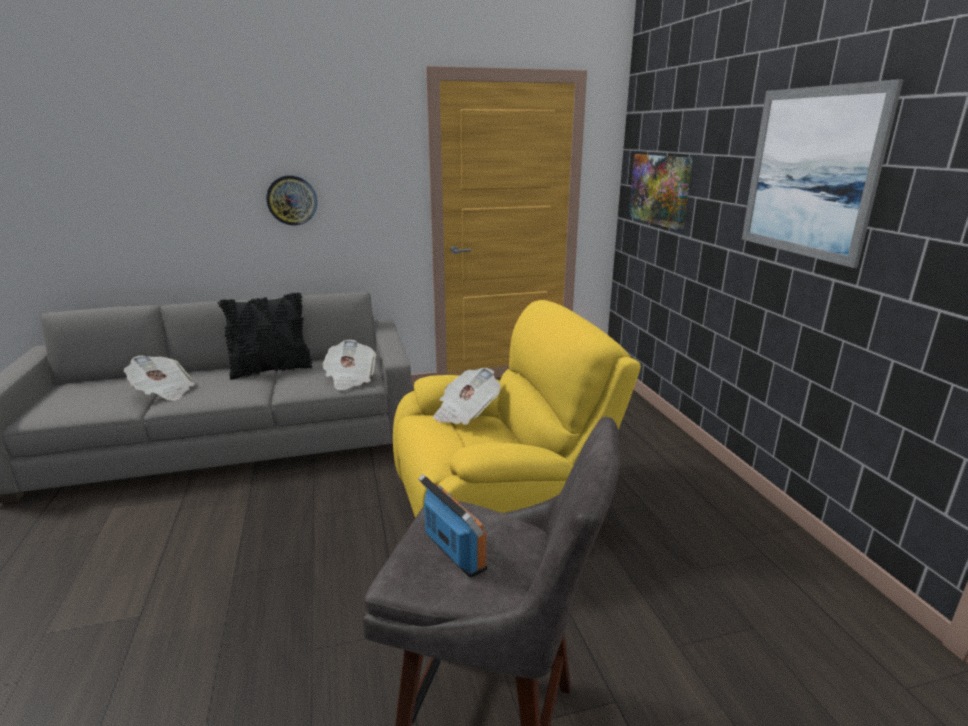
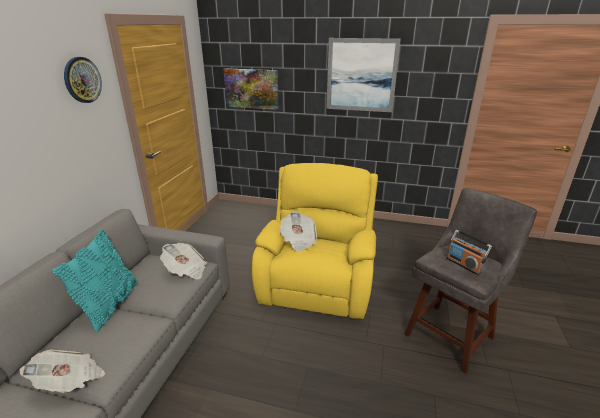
camera: 60 degrees left, 5 degrees up
black pillow [218,292,312,380] -> turquoise pillow [52,230,138,333]
wall clock [266,175,317,226] -> wall clock moved to [64,57,102,103]
radio [418,474,487,578] -> radio turned 120 degrees counterclockwise [447,230,492,275]

